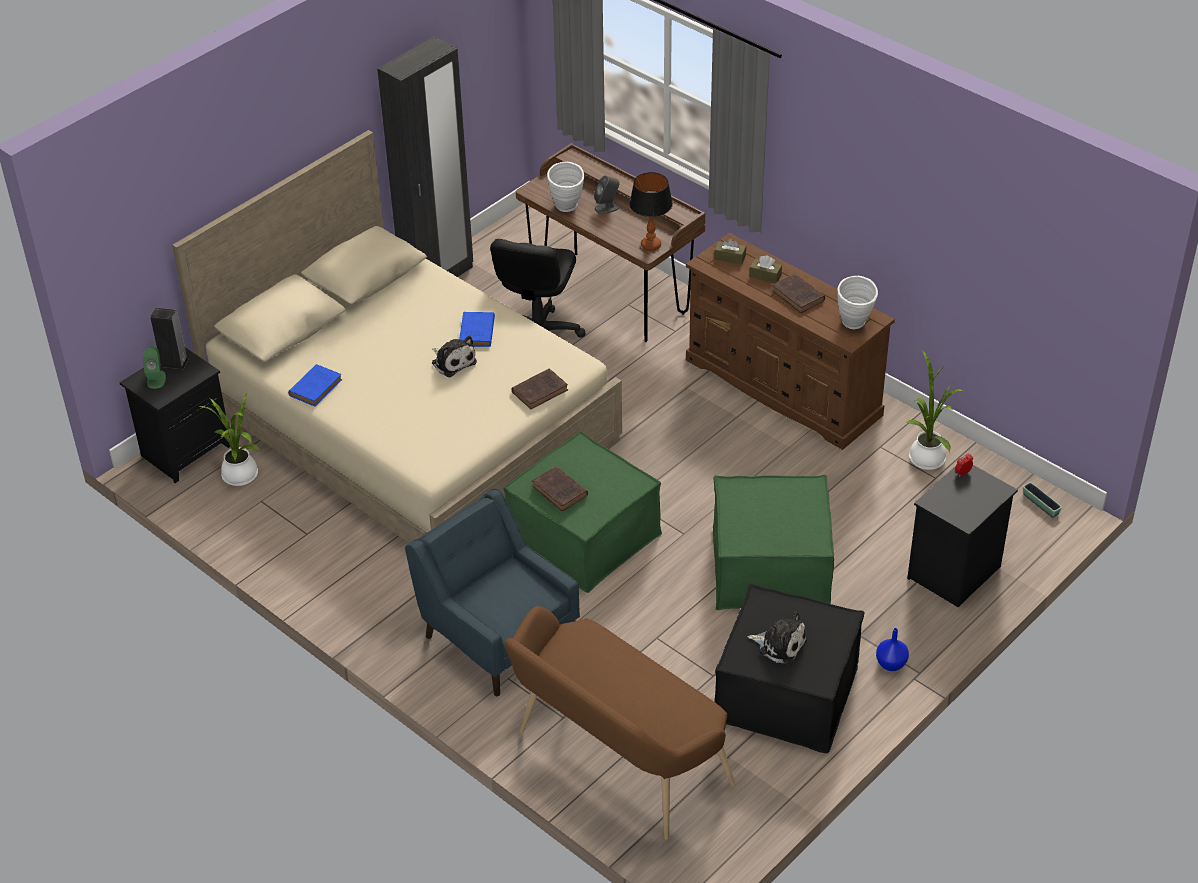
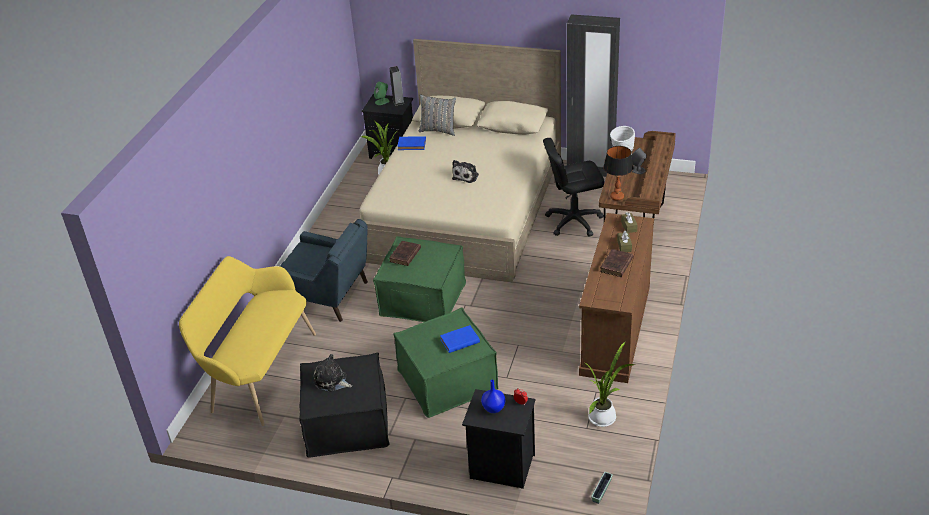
camera: 65 degrees right, 5 degrees down
blue armchair [405,488,580,696] -> blue armchair turned 90 degrees clockwise [280,219,368,322]
blue book [459,312,495,347] -> blue book moved to [440,325,480,353]
brown bench [504,606,736,840] -> yellow bench [179,256,316,426]
brown book [512,368,568,409] -> none
plush toy [747,611,807,665] -> plush toy turned 120 degrees clockwise [313,354,352,392]
white vase [837,276,878,329] -> none
blue vase [876,628,909,671] -> blue vase moved to [481,380,505,413]
none -> grey pillow [418,95,456,136]

